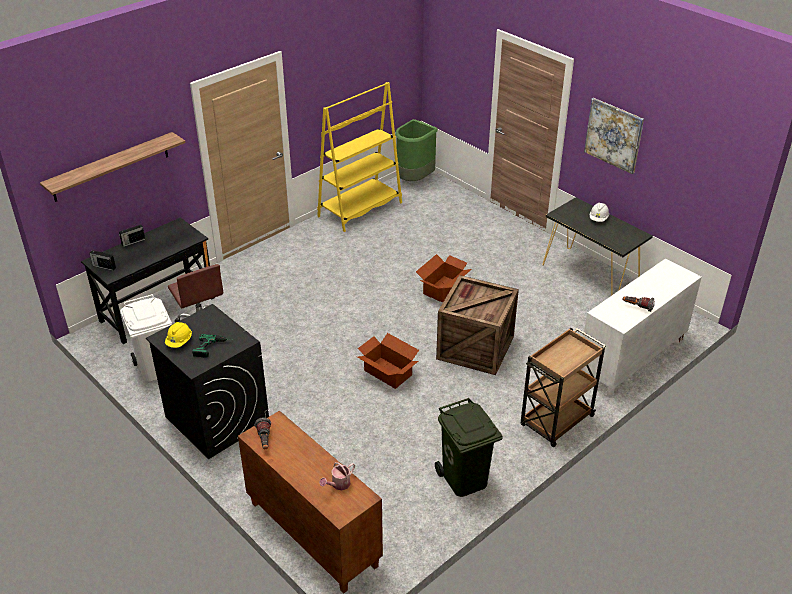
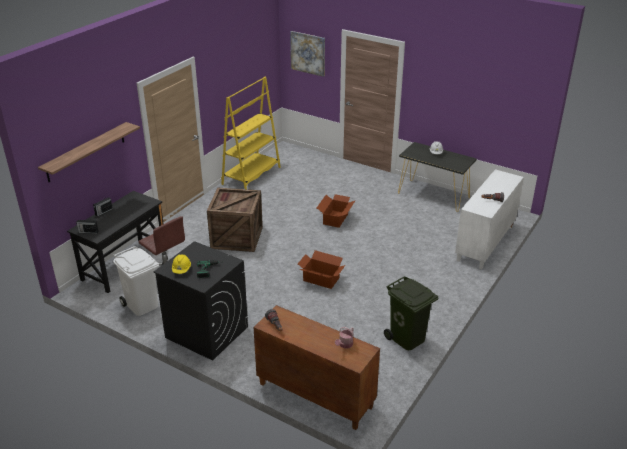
camera: 15 degrees left, 5 degrees down
green trash can [395,119,438,181] -> none
crate [436,275,519,375] -> crate moved to [207,188,263,252]
brown cart [521,328,606,447] -> none
picture [584,98,644,174] -> picture moved to [290,31,325,77]

